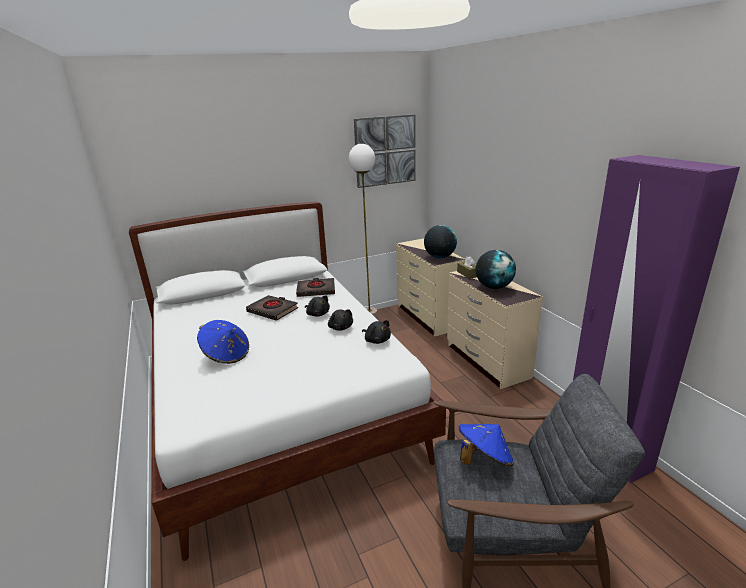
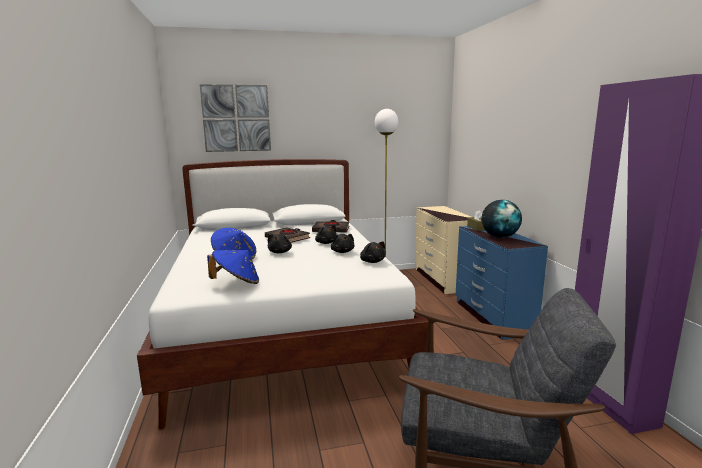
camera: 10 degrees right, 10 degrees down
picture [354,114,416,188] -> picture moved to [200,84,271,152]
globe [424,225,457,258] -> none
beige dresser [447,271,543,389] -> blue dresser [456,226,548,340]
blue hat [458,424,514,466] -> blue hat moved to [207,250,259,284]
none -> black plush toy [268,234,292,253]

